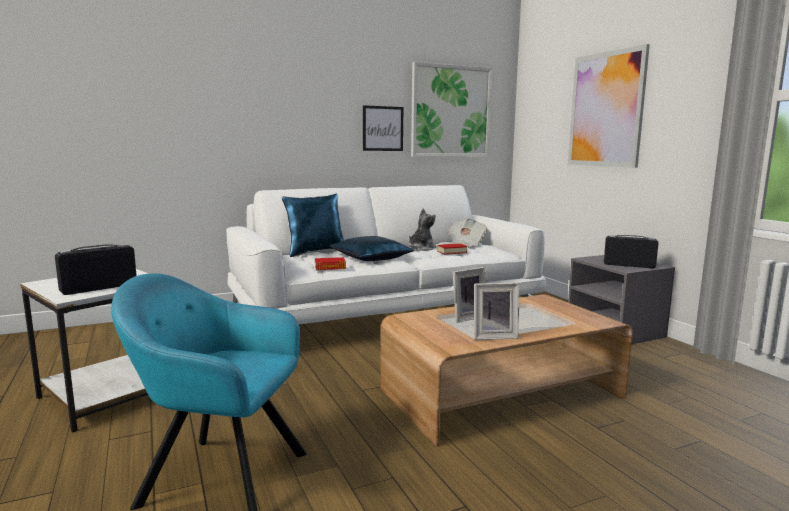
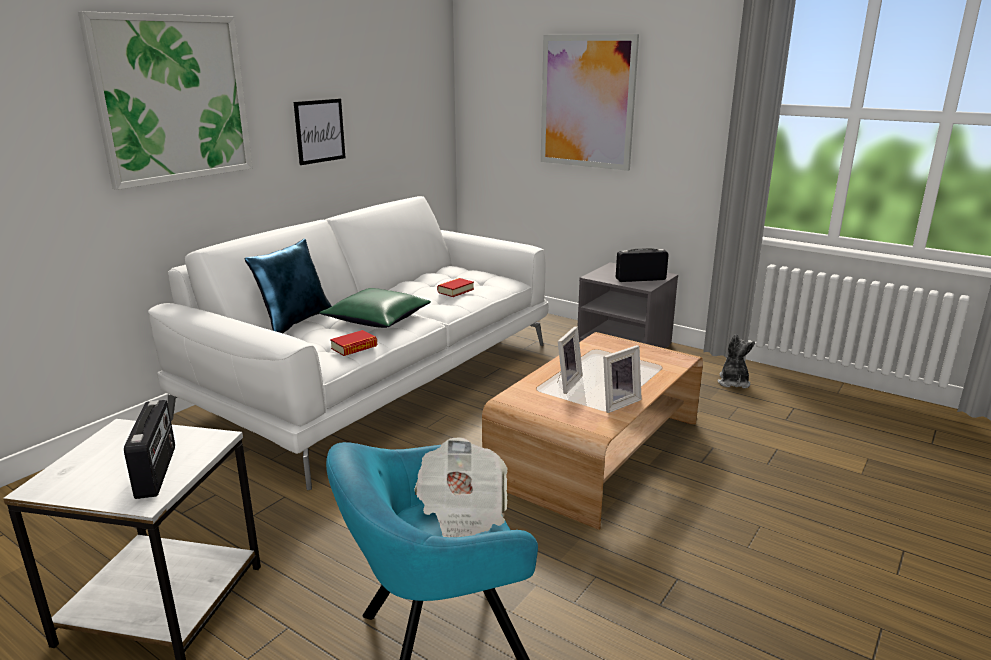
camera: 30 degrees left, 10 degrees up
radio [55,244,137,295] -> radio turned 150 degrees clockwise [124,400,175,499]
blue pillow [329,236,414,261] -> green pillow [319,288,431,328]
plush toy [409,209,437,251] -> plush toy moved to [717,334,755,388]
picture [411,62,492,157] -> picture moved to [78,11,253,190]
newspaper [448,219,487,247] -> newspaper moved to [414,437,507,537]

